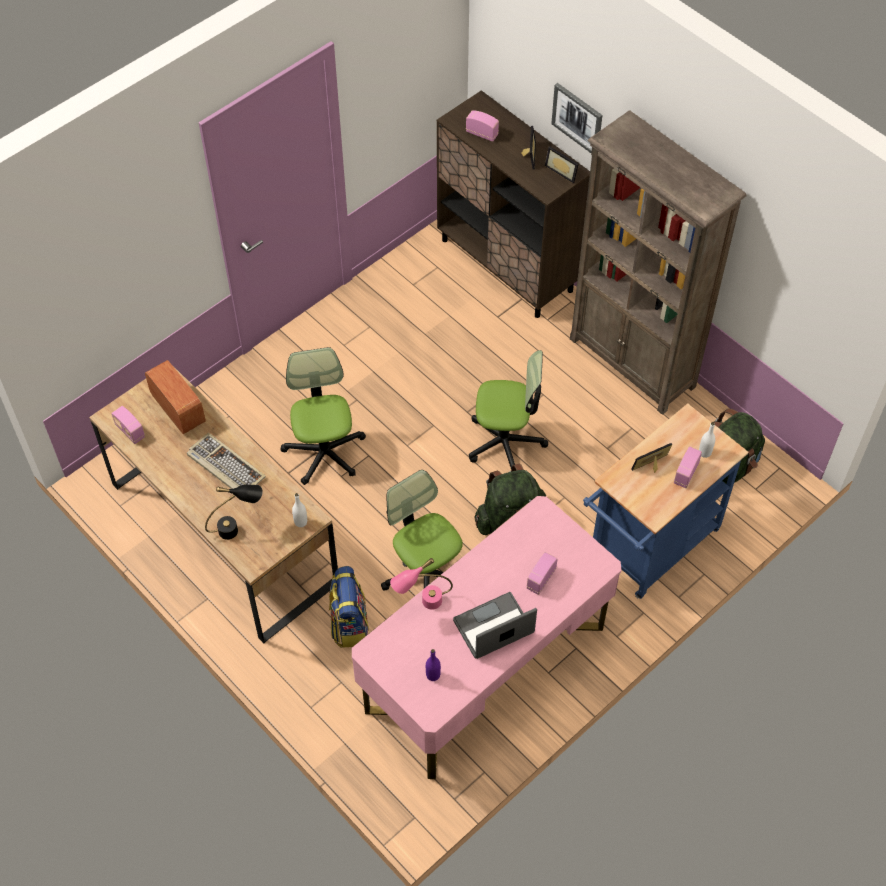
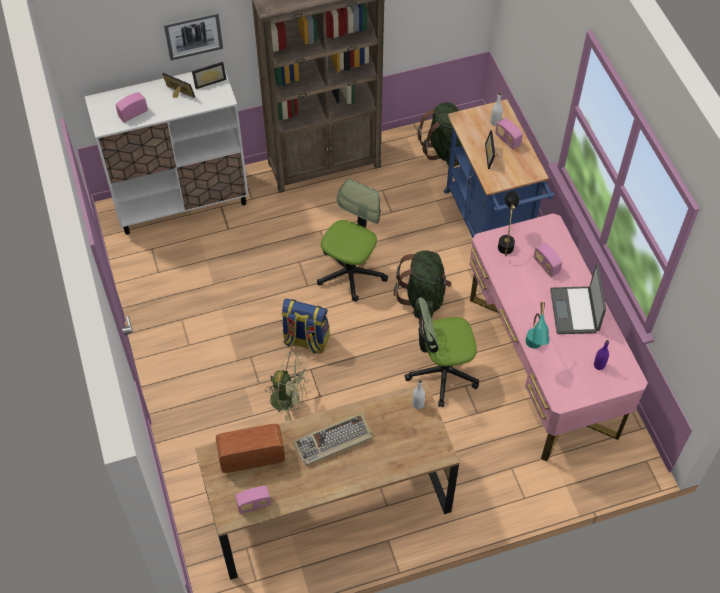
camera: 65 degrees left, 0 degrees up
black table lamp [205,485,263,540] -> black table lamp moved to [498,191,520,256]
office chair [280,347,366,485] -> green fan [265,351,309,421]
backpack [329,566,369,648] -> backpack moved to [281,298,329,354]
pink table lamp [390,558,453,610] -> turquoise table lamp [525,302,549,349]
brown cabinet [437,90,590,318] -> white cabinet [85,68,249,235]

